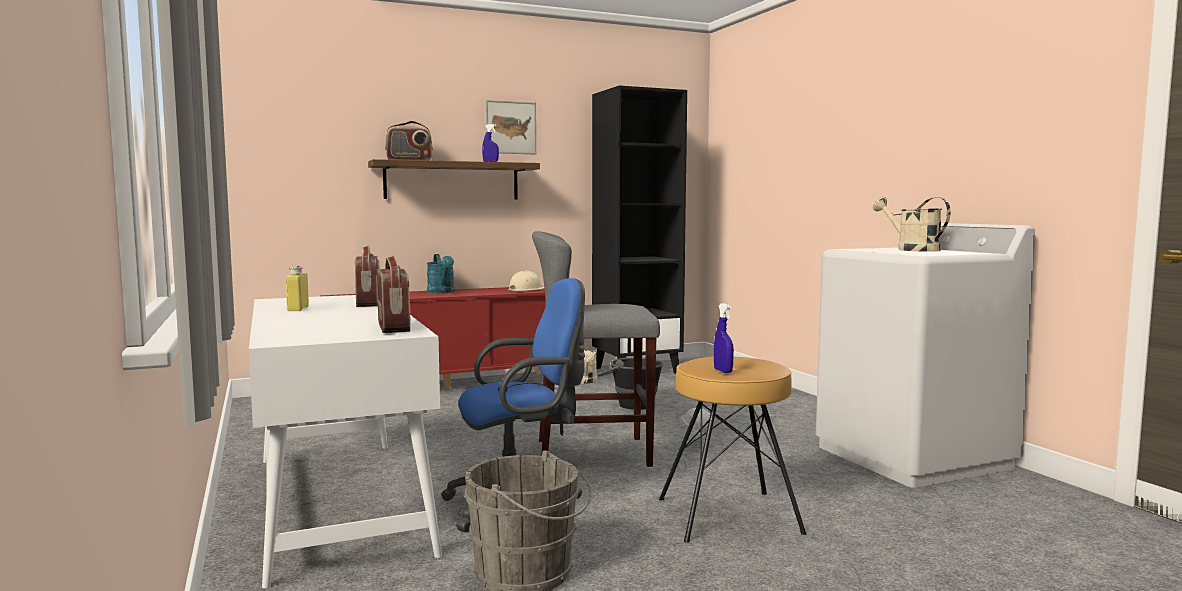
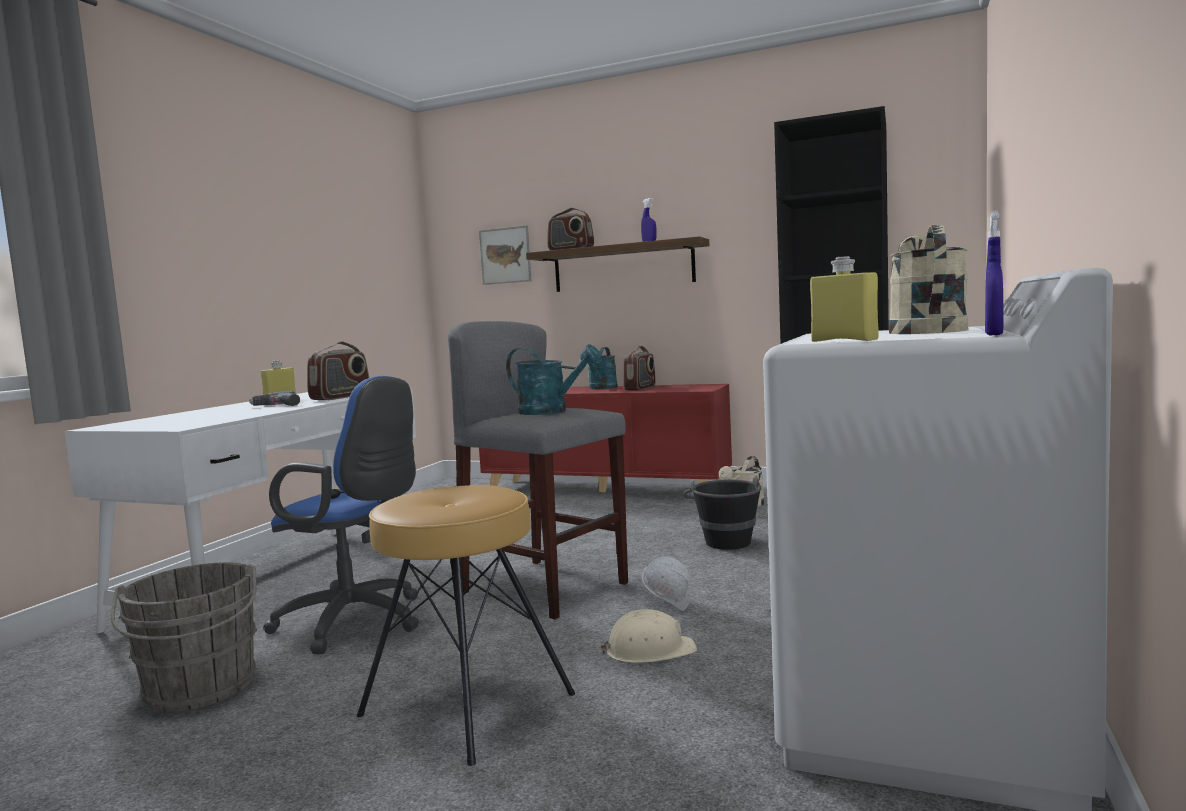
camera: 45 degrees right, 0 degrees up
radio [377,256,410,333] -> radio moved to [623,346,656,390]
picture [486,100,536,154] -> picture moved to [479,225,532,285]
beige hard hat [508,271,544,291] -> beige hard hat moved to [600,609,697,663]
blue spray bottle [714,303,734,373] -> blue spray bottle moved to [985,210,1003,335]
none -> power drill [249,391,300,406]
none -> turquoise watering can [506,344,601,415]
none -> yellow bottle [810,256,879,342]

